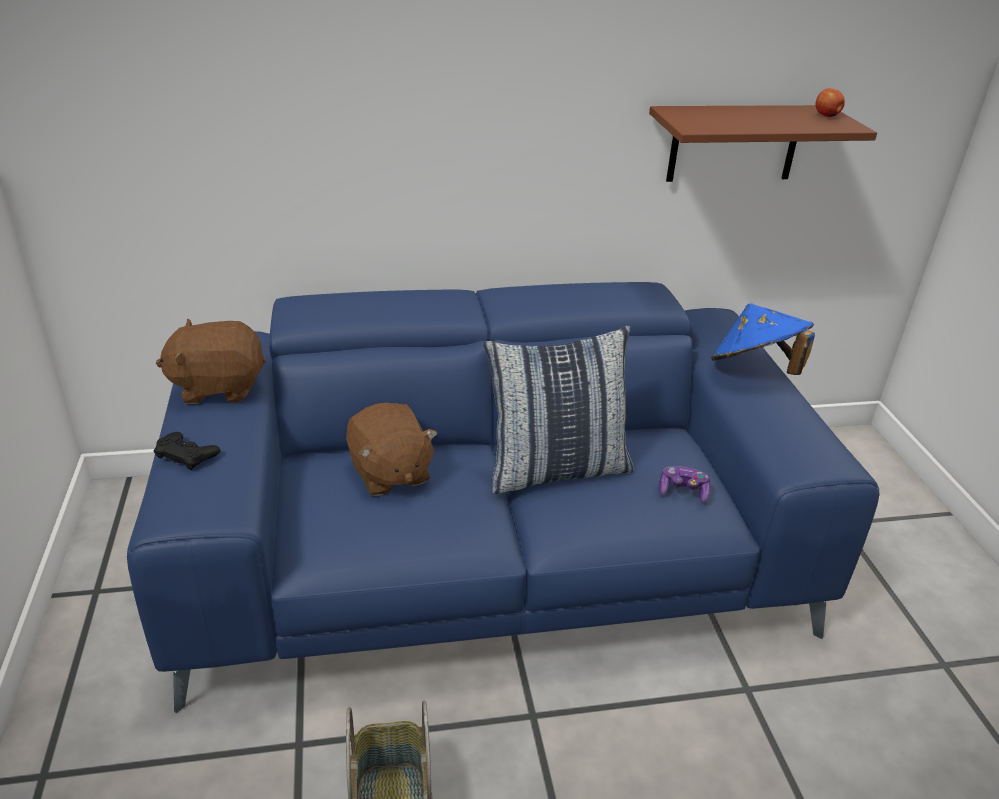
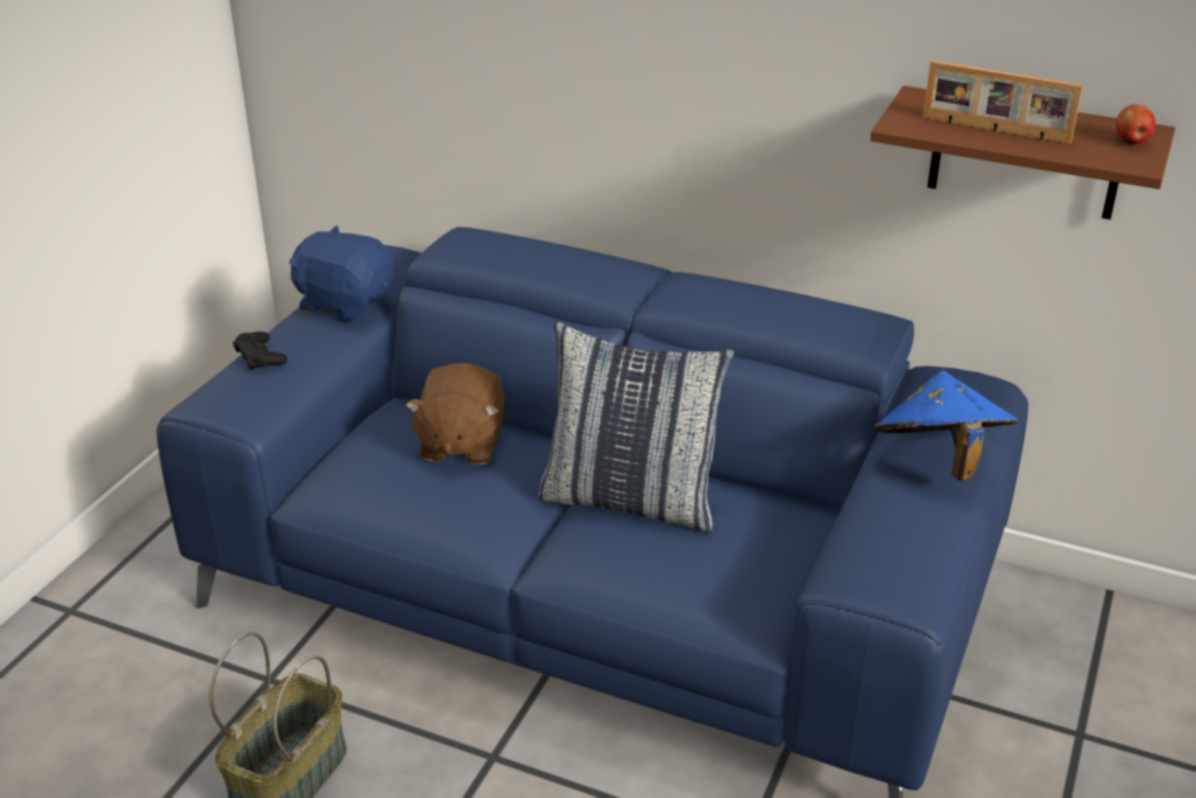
camera: 35 degrees right, 0 degrees up
brown plush toy [156,319,266,404] -> blue plush toy [289,225,394,323]
game controller [659,466,710,502] -> none
none -> picture frame [923,60,1083,144]

